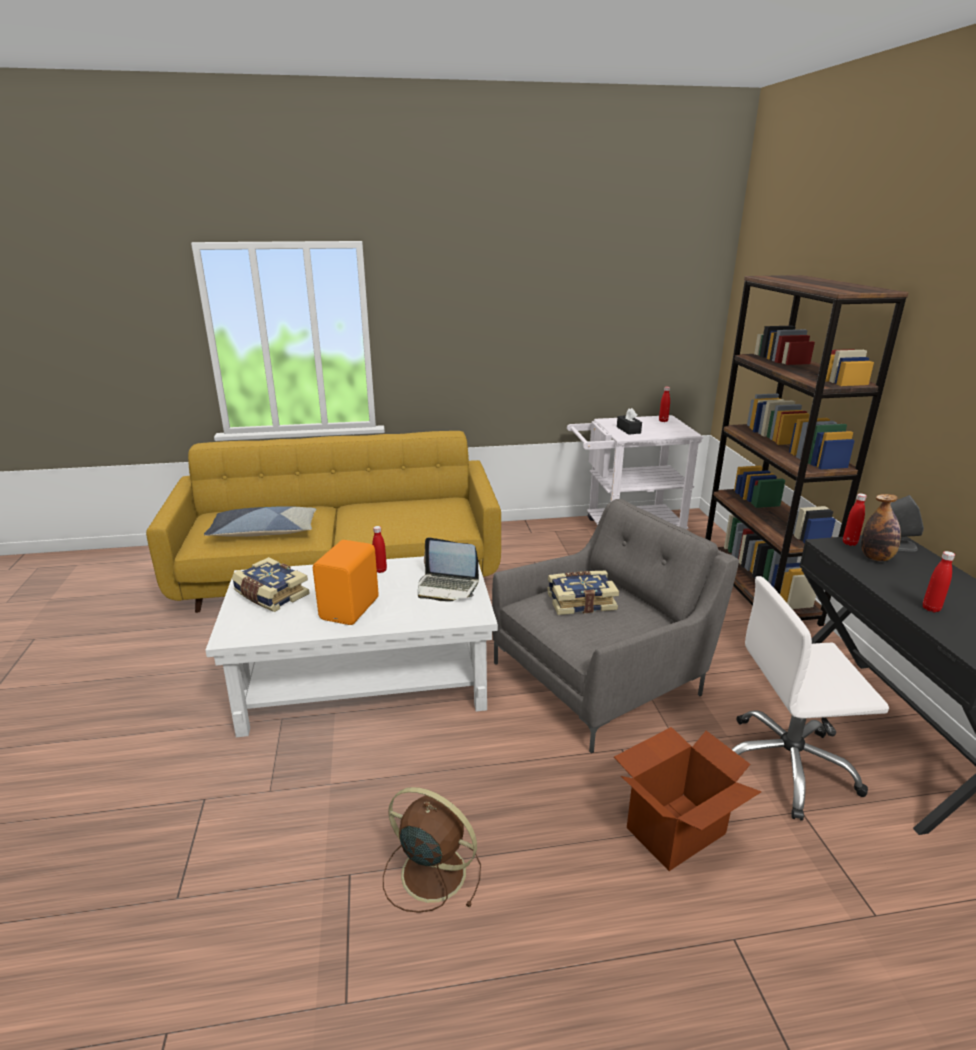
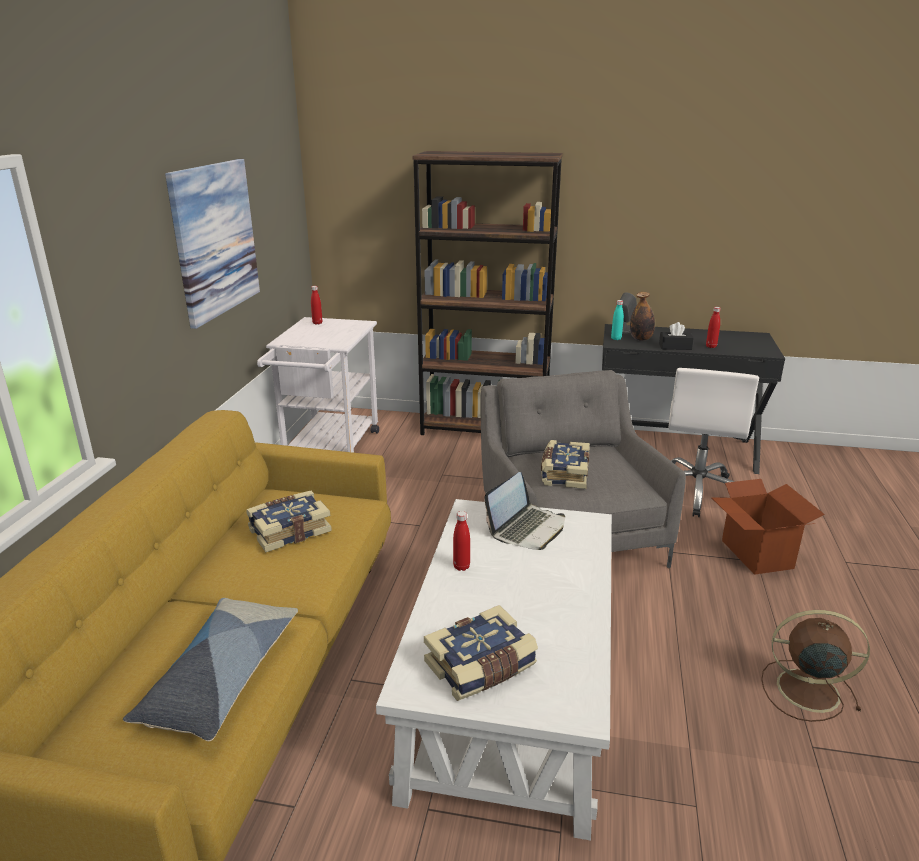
camera: 70 degrees left, 0 degrees up
orange speaker [313,540,379,625] -> none
brown fan [383,787,481,913] -> brown fan turned 60 degrees clockwise [761,610,870,722]
black tissue box [617,408,642,435] -> black tissue box moved to [659,322,694,350]
red bottle [843,493,867,546] -> turquoise bottle [611,300,624,340]
none -> picture [165,159,260,329]
none -> book [246,491,332,552]

